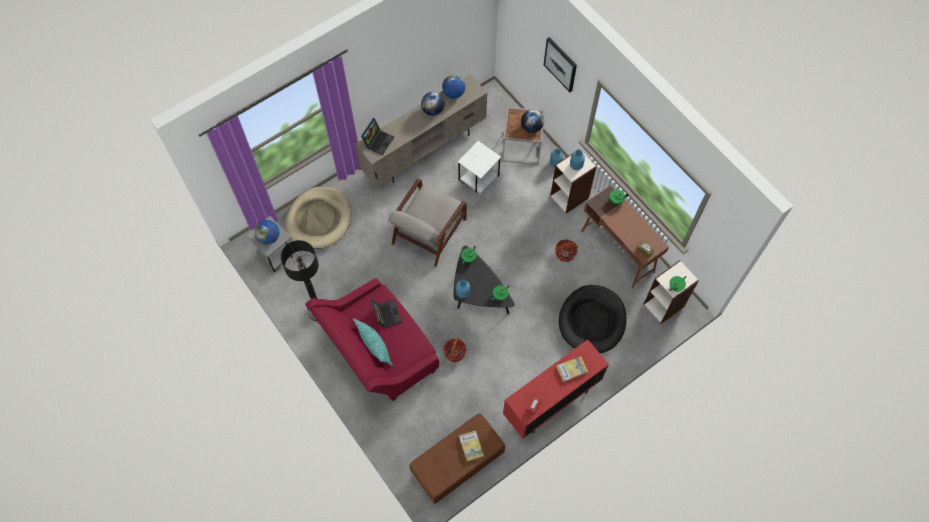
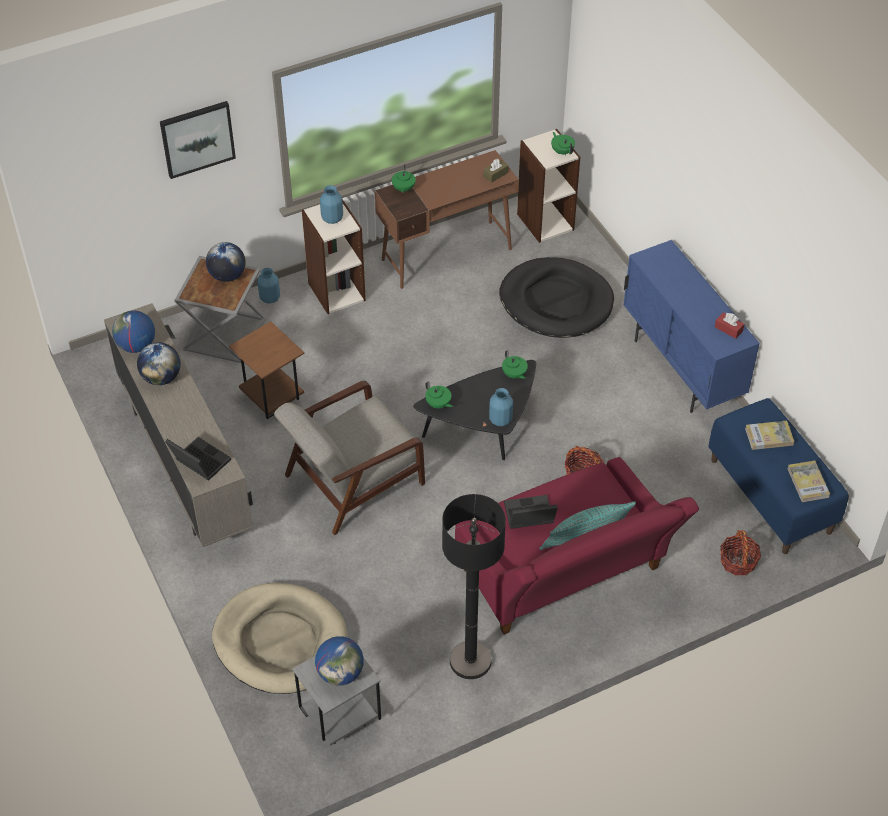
camera: 80 degrees left, 15 degrees down
grey armchair [388,179,467,267] -> grey armchair turned 105 degrees clockwise [274,381,425,535]
brown bench [409,413,505,504] -> blue bench [708,398,849,554]
white side table [458,141,501,194] -> brown side table [229,321,304,419]
red cabinet [503,340,609,439] -> blue cabinet [623,240,760,413]
basket [555,239,578,262] -> basket moved to [720,530,761,576]
book [557,356,588,382] -> book moved to [787,460,830,502]

